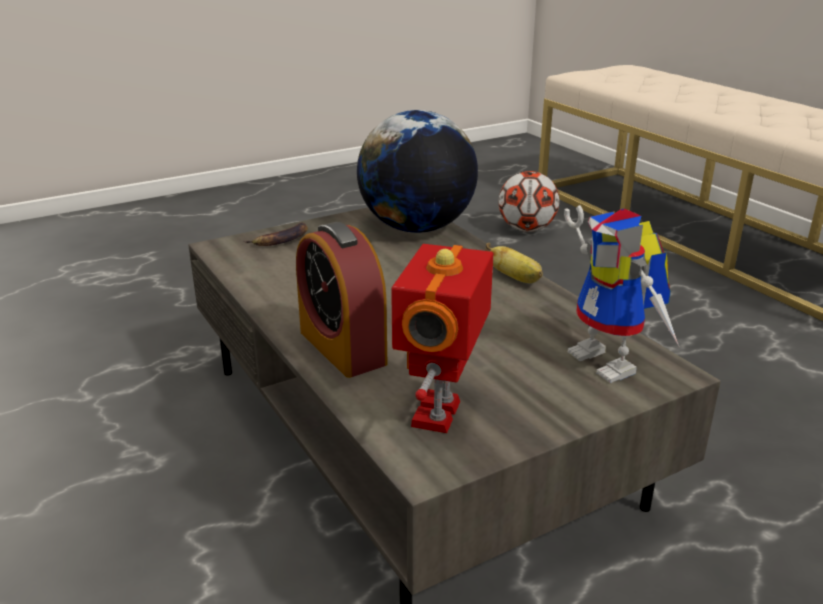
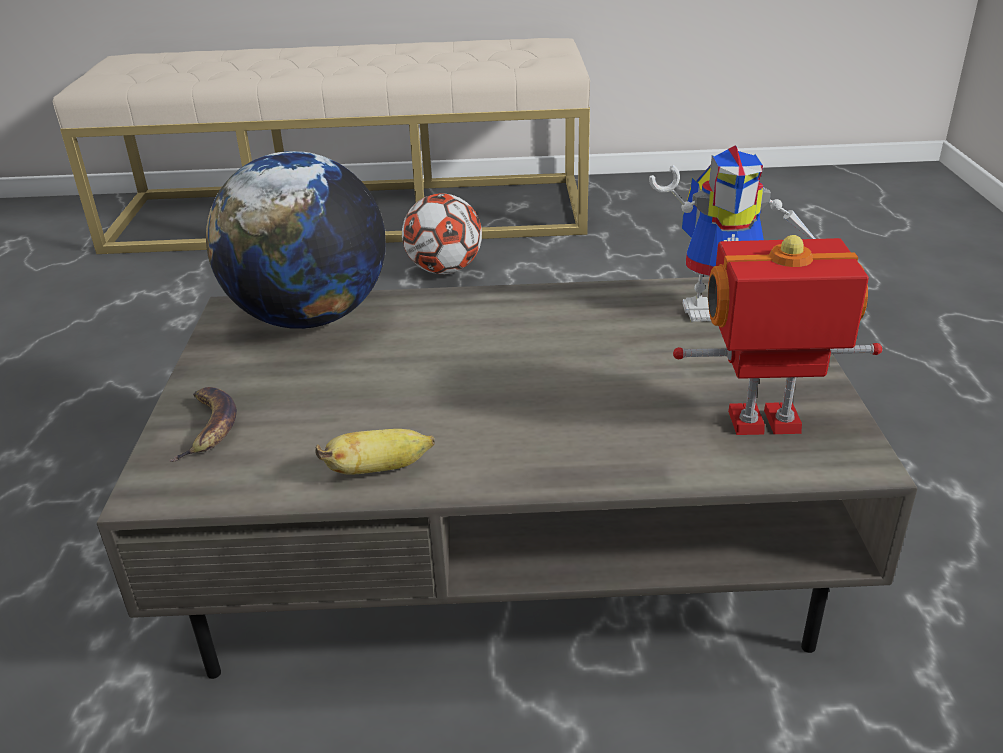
camera: 60 degrees left, 5 degrees up
alarm clock [296,222,387,378] -> none
toy robot [391,244,493,433] -> toy robot turned 135 degrees clockwise [673,235,883,435]
banana [485,243,543,283] -> banana moved to [315,429,435,475]
football [498,171,560,232] -> football moved to [402,193,482,274]

